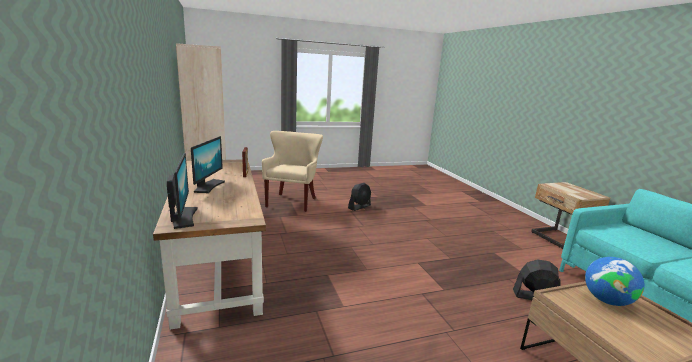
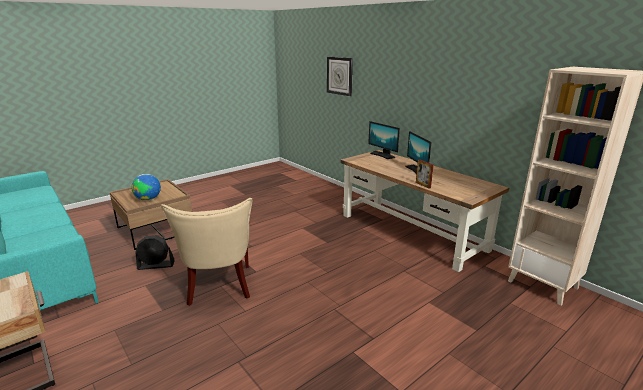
camera: 160 degrees right, 5 degrees up
beige armchair [262,131,323,212] -> beige armchair moved to [161,198,252,306]
black fan [348,183,371,211] -> none
none -> wall clock [327,56,353,96]

